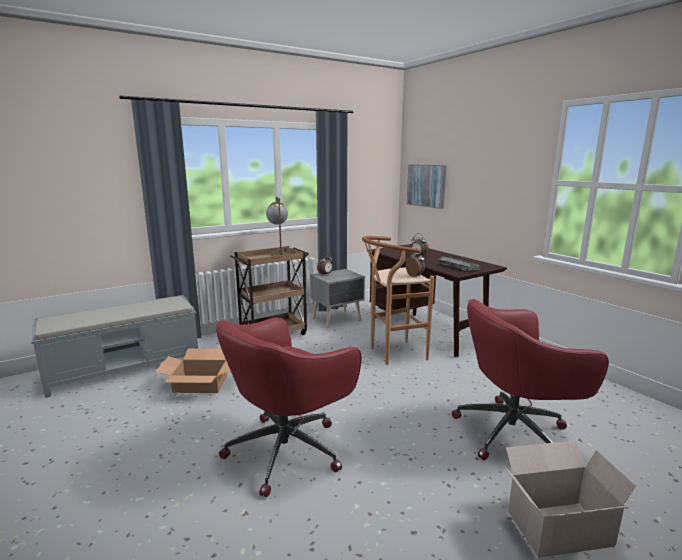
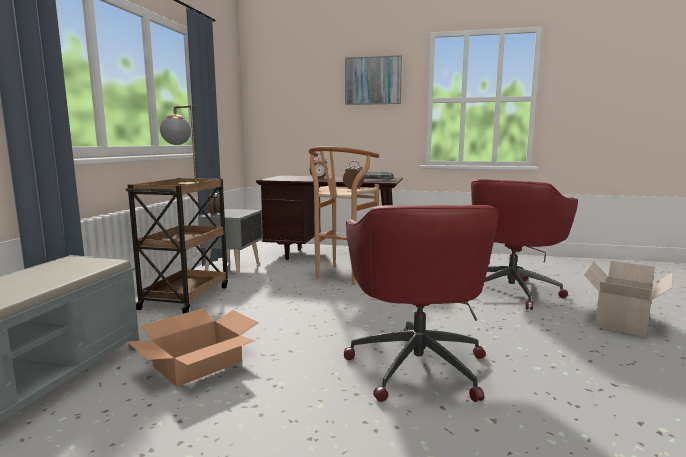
camera: 45 degrees left, 5 degrees down
picture [407,164,446,209] -> picture moved to [345,55,402,105]

